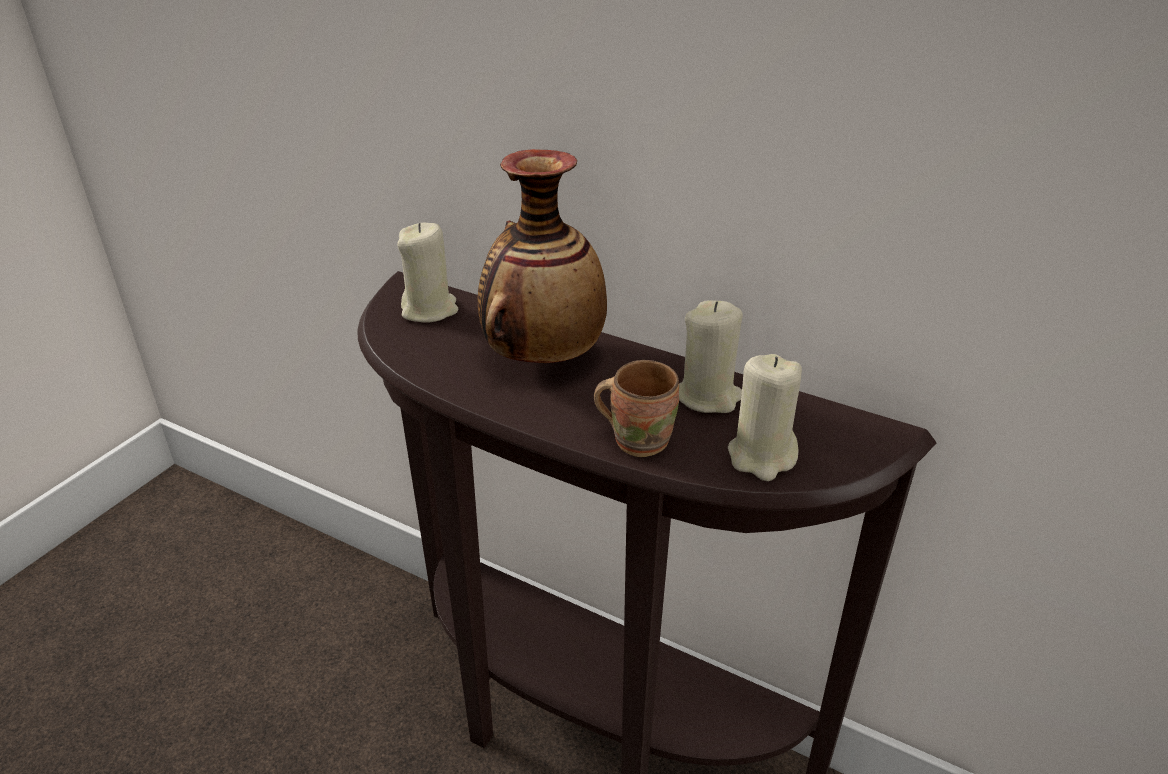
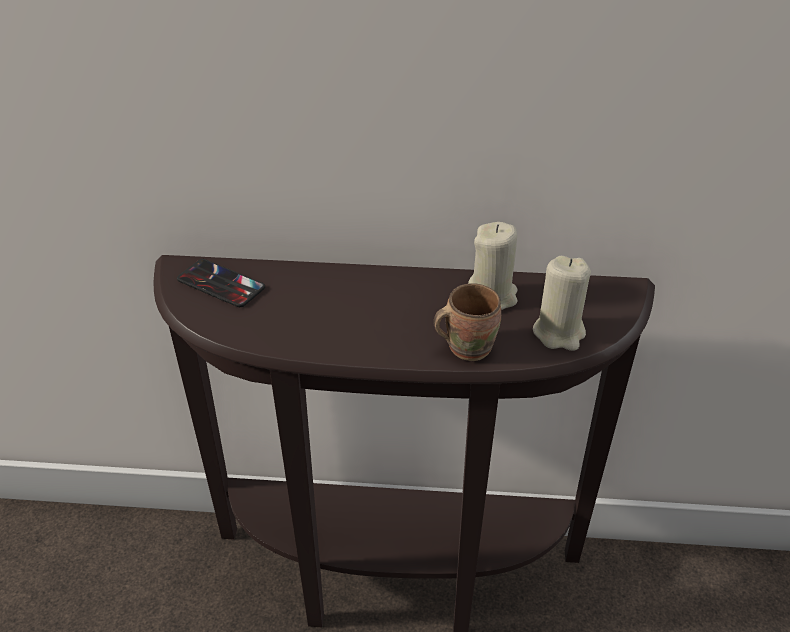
camera: 25 degrees left, 5 degrees up
beige candle [397,223,458,323] -> phone [177,259,265,307]
vase [478,149,607,363] -> none

